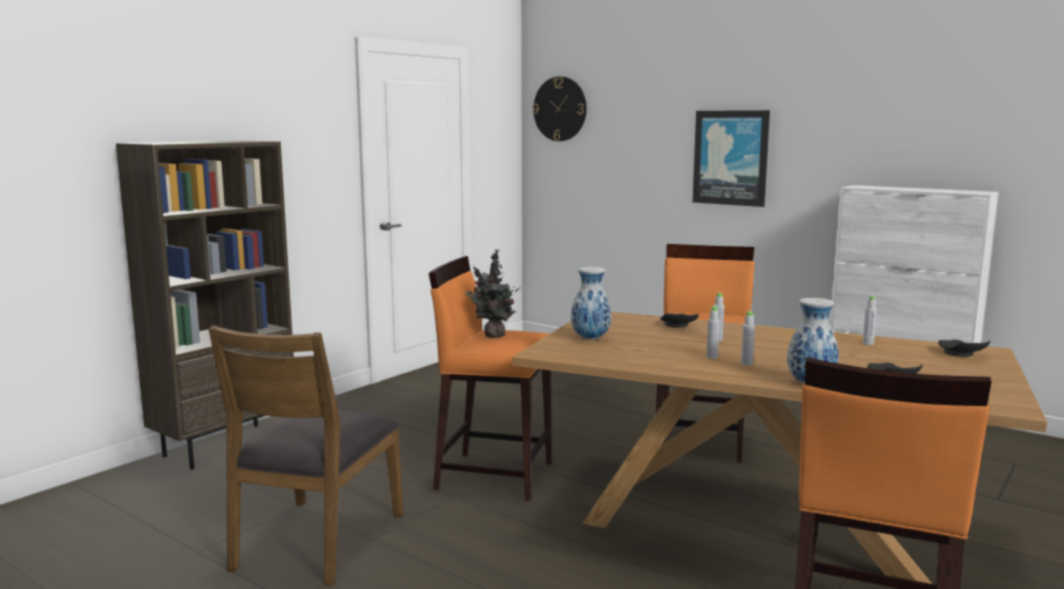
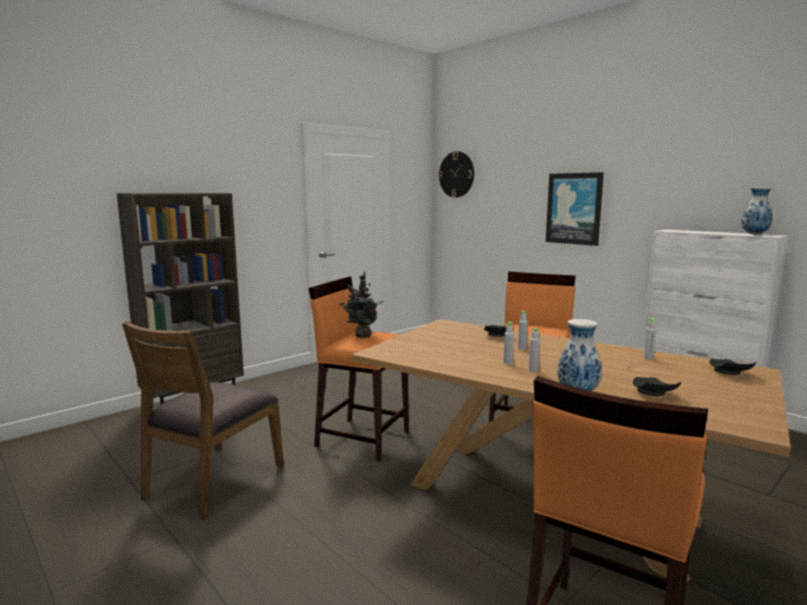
camera: 10 degrees right, 0 degrees up
vase [571,267,612,340] -> vase moved to [741,187,773,234]

